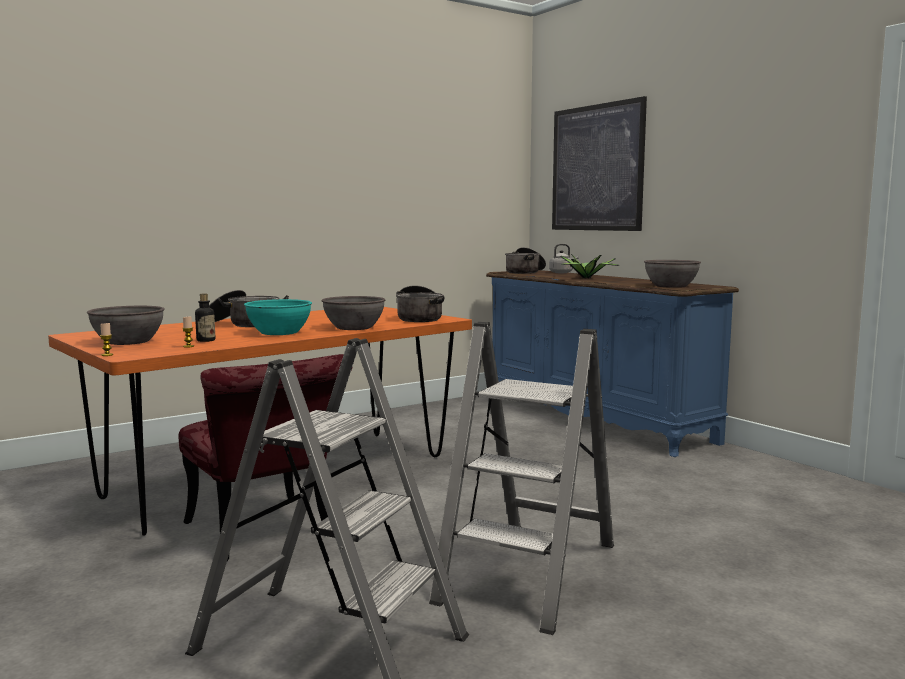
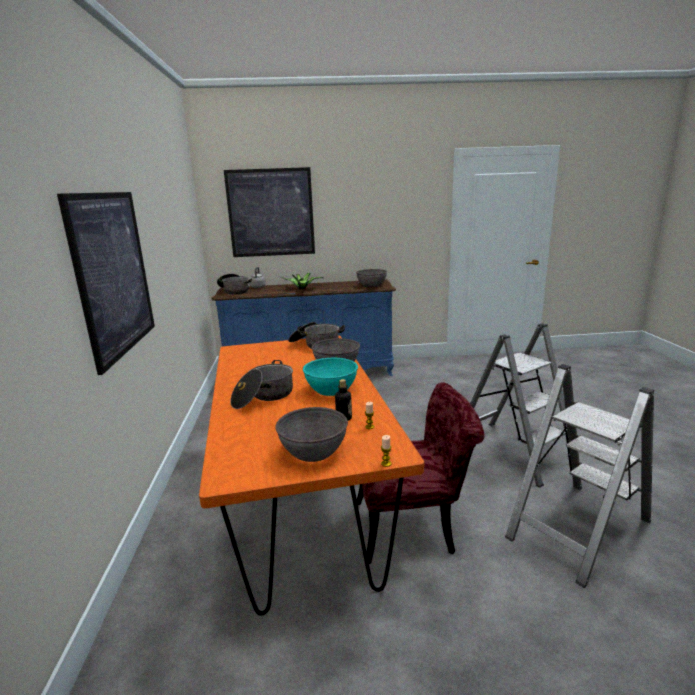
camera: 60 degrees left, 10 degrees up
none -> picture [57,192,155,375]

